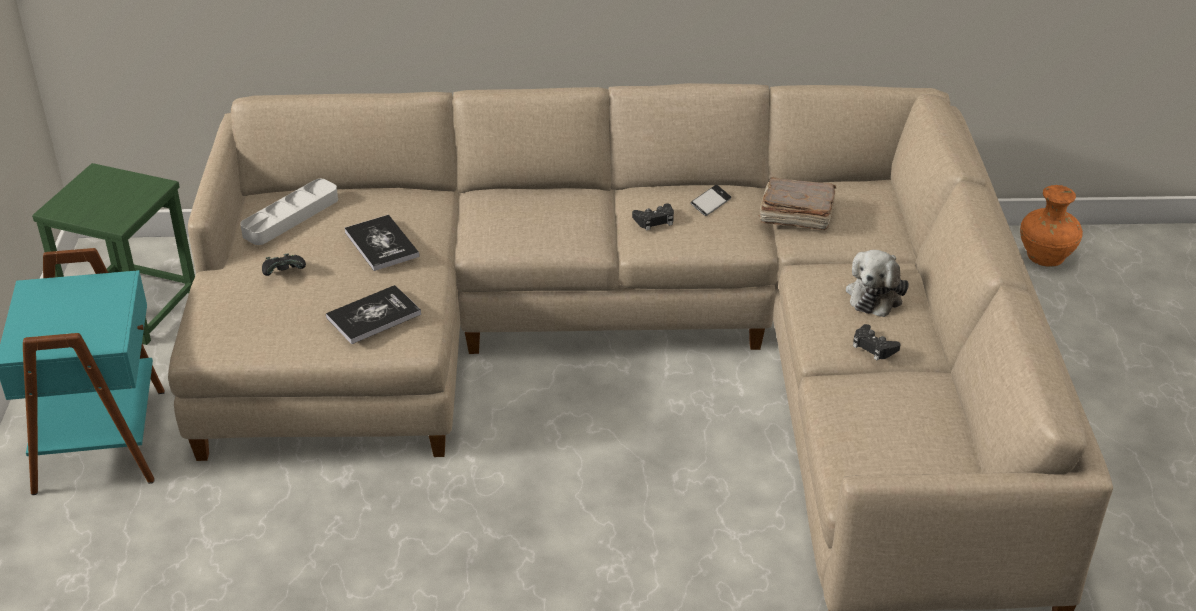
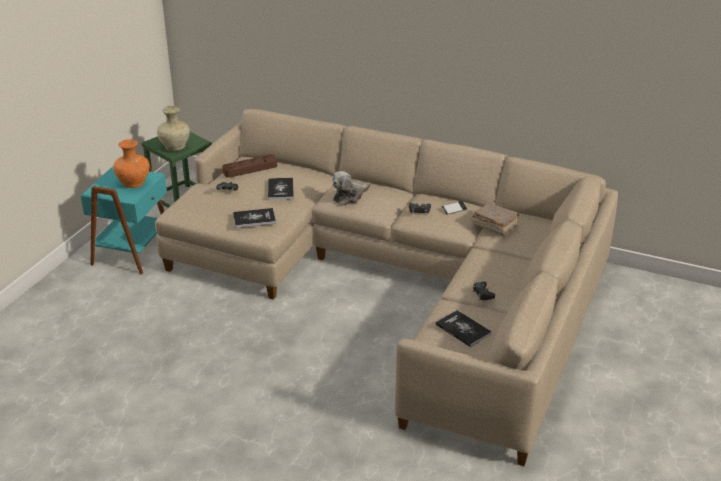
camera: 25 degrees right, 5 degrees down
grey tray [240,179,338,245] -> brown tray [222,155,277,178]
plush toy [846,250,909,317] -> plush toy moved to [332,171,371,205]
orange vase [1020,185,1083,267] -> orange vase moved to [113,139,149,188]
none -> beige vase [157,106,190,151]
none -> book [436,310,492,347]

